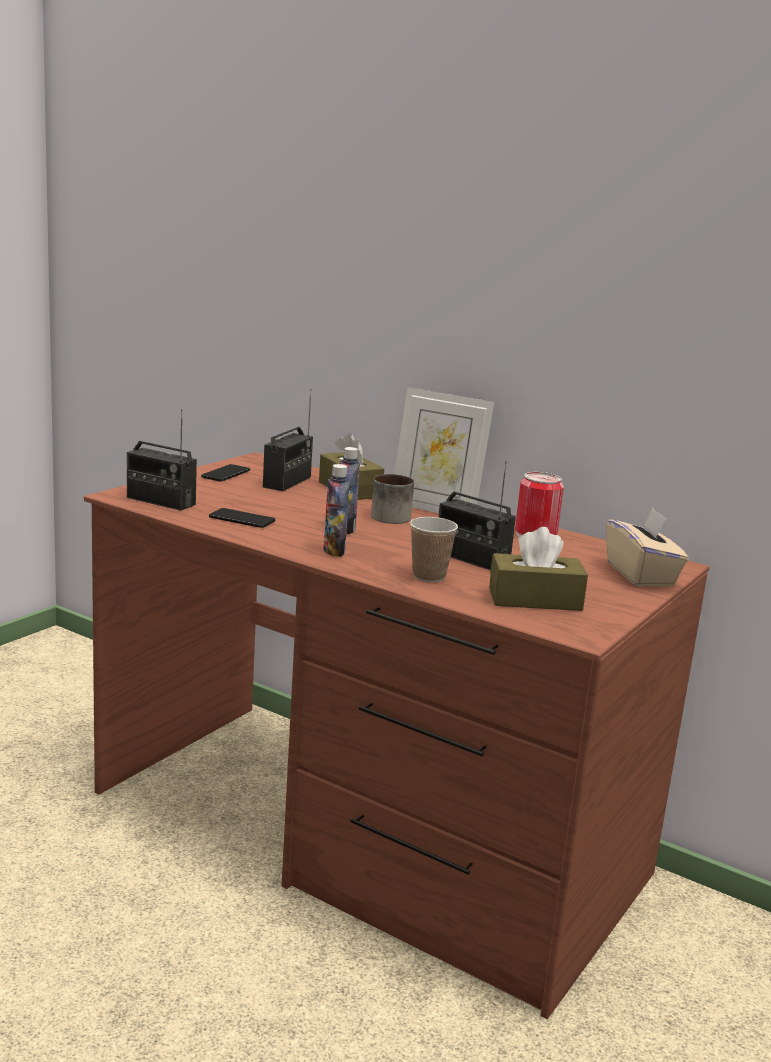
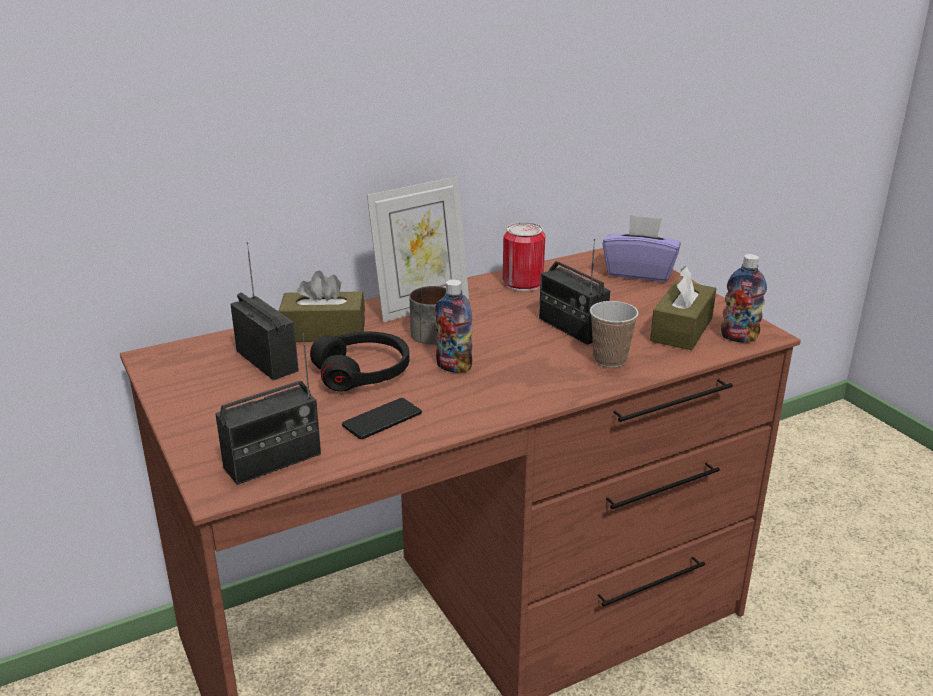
camera: 60 degrees left, 10 degrees up
phone [201,464,250,481] -> none
bottle [324,464,350,556] -> bottle moved to [721,254,767,343]
radio [438,461,516,570] -> radio turned 75 degrees clockwise [539,239,610,345]
beige tissue box [606,508,689,587] -> purple tissue box [603,215,681,282]
none -> black headphones [310,331,410,391]

